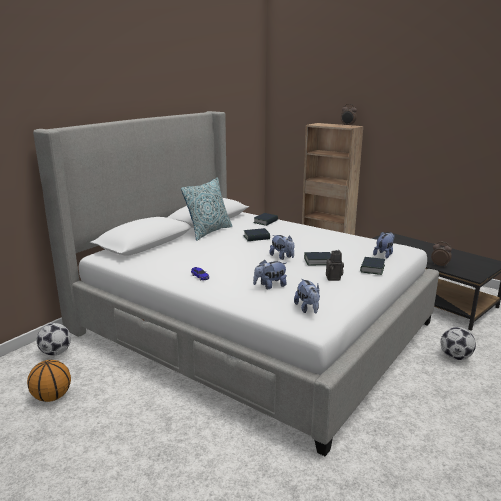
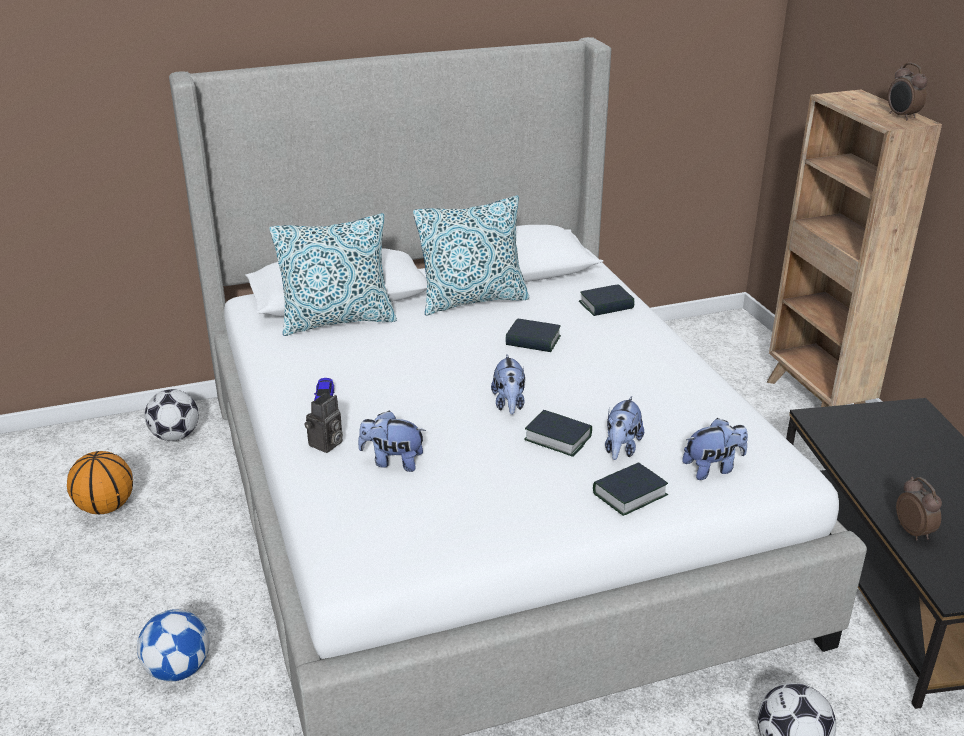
camera: 35 degrees right, 10 degrees up
plush toy [294,279,320,314] -> plush toy moved to [605,396,644,460]
camera [326,250,344,281] -> camera moved to [305,393,343,453]
none -> football [137,609,210,682]
none -> pillow [269,213,397,336]

